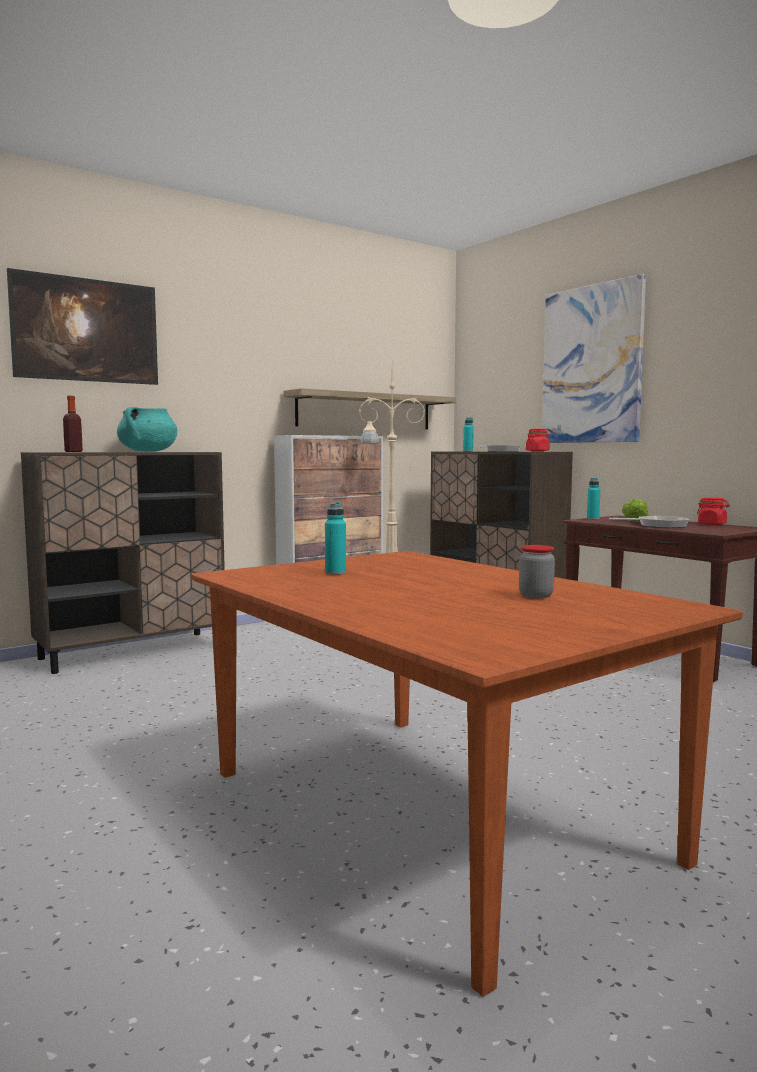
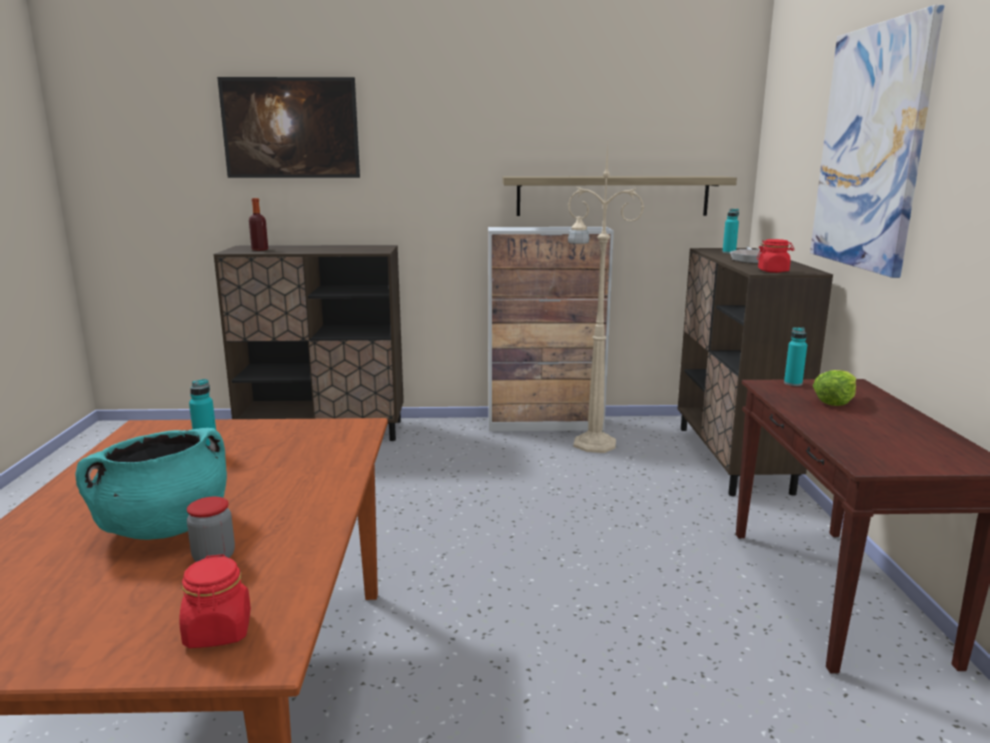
camera: 35 degrees right, 10 degrees up
turquoise cooking pot [117,407,177,452] -> turquoise cooking pot moved to [75,428,227,540]
frying pan [609,516,689,528] -> none
red jar [697,497,730,525] -> red jar moved to [179,554,251,648]

